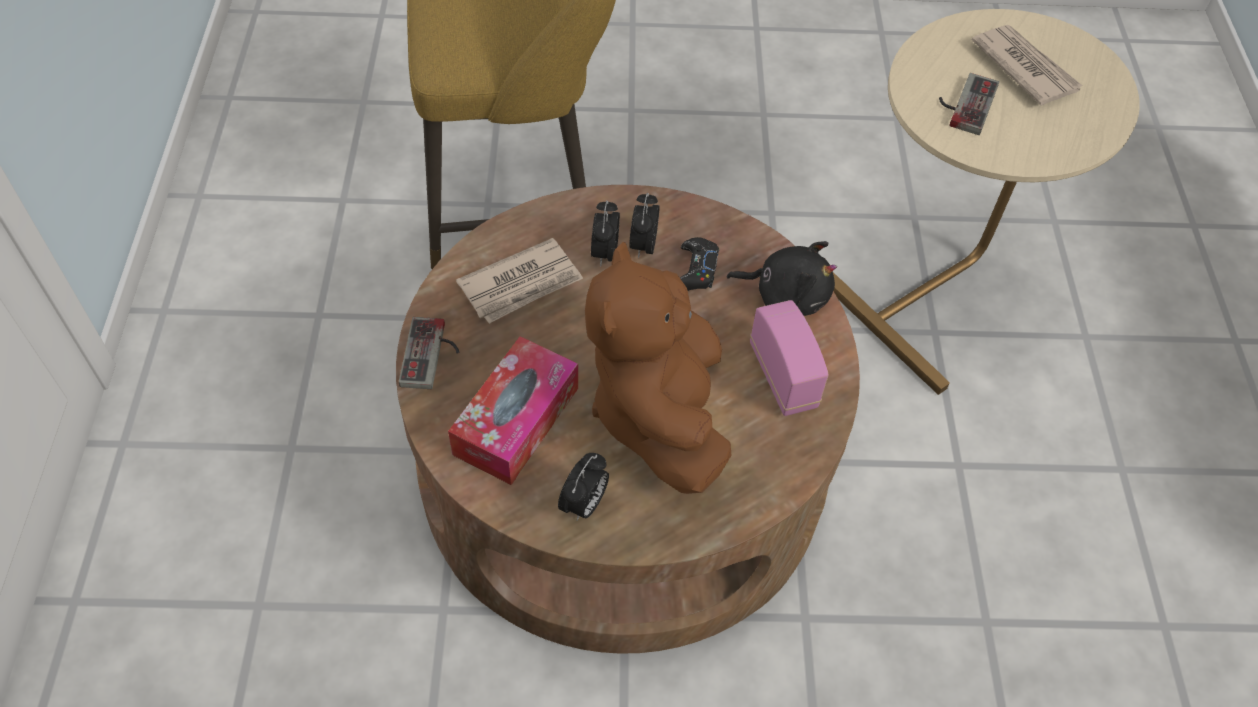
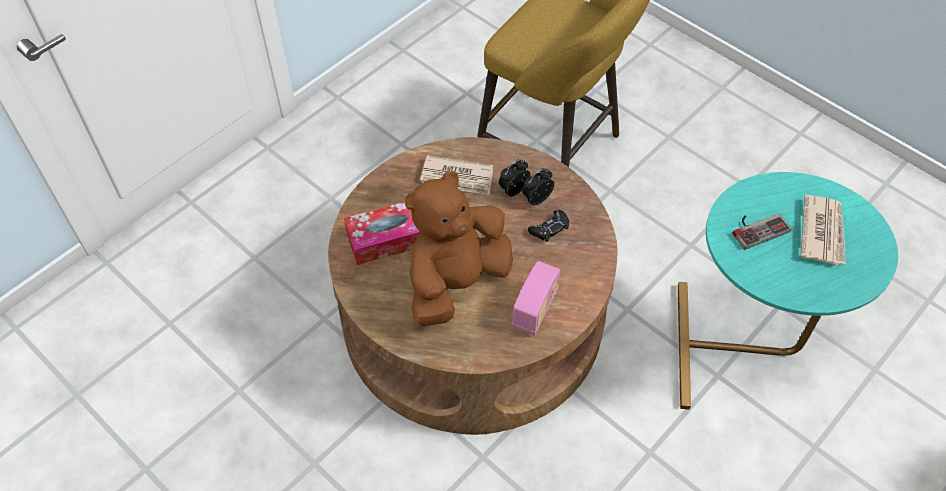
camera: 45 degrees right, 0 degrees up
game controller [399,317,459,389] -> none
alarm clock [558,453,609,521] -> none
black plush toy [726,241,837,316] -> none
beige side table [833,9,1140,395] -> turquoise side table [678,172,898,410]

